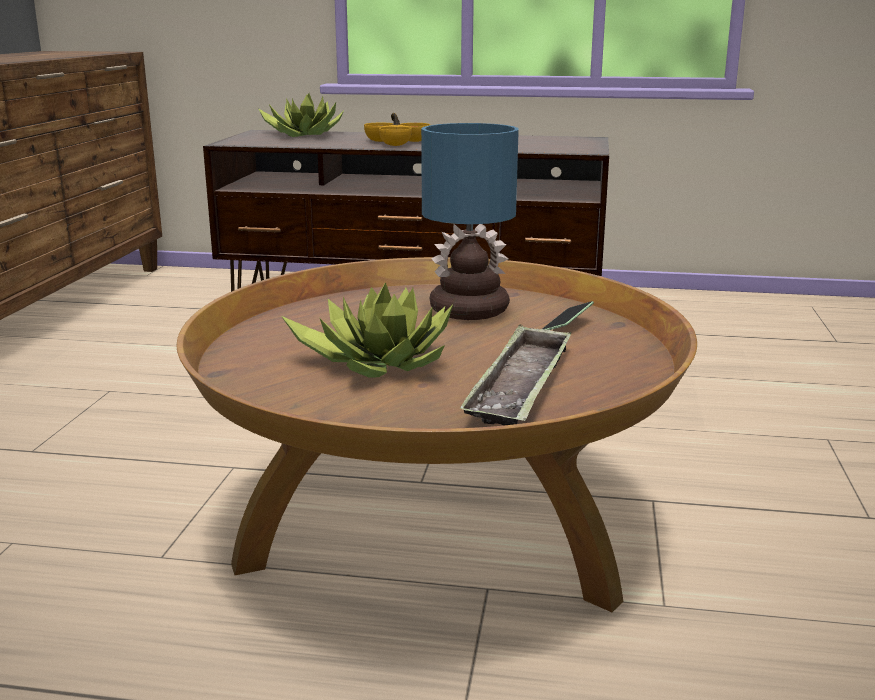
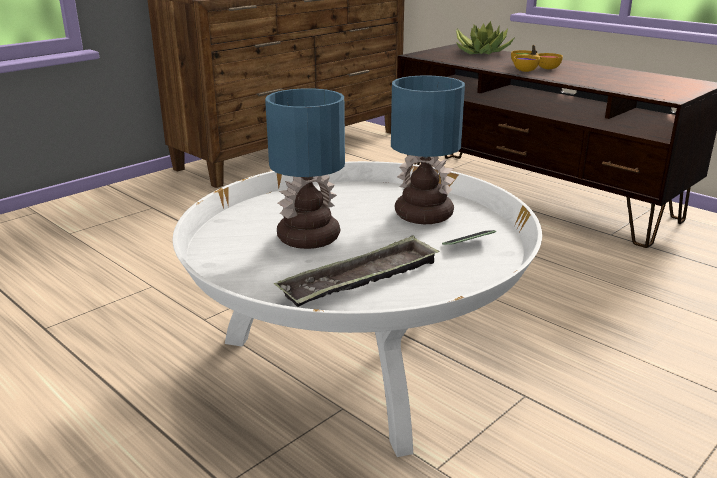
camera: 35 degrees right, 5 degrees up
brown coffee table [177,257,697,612] -> white coffee table [173,161,542,457]
potted plant [281,282,453,378] -> table lamp [265,88,345,249]

